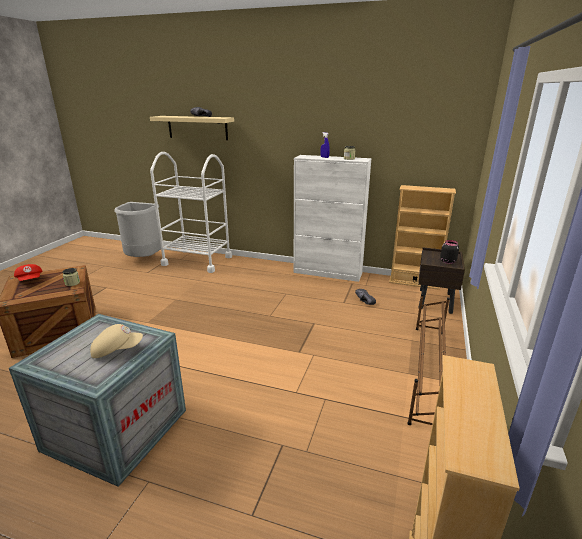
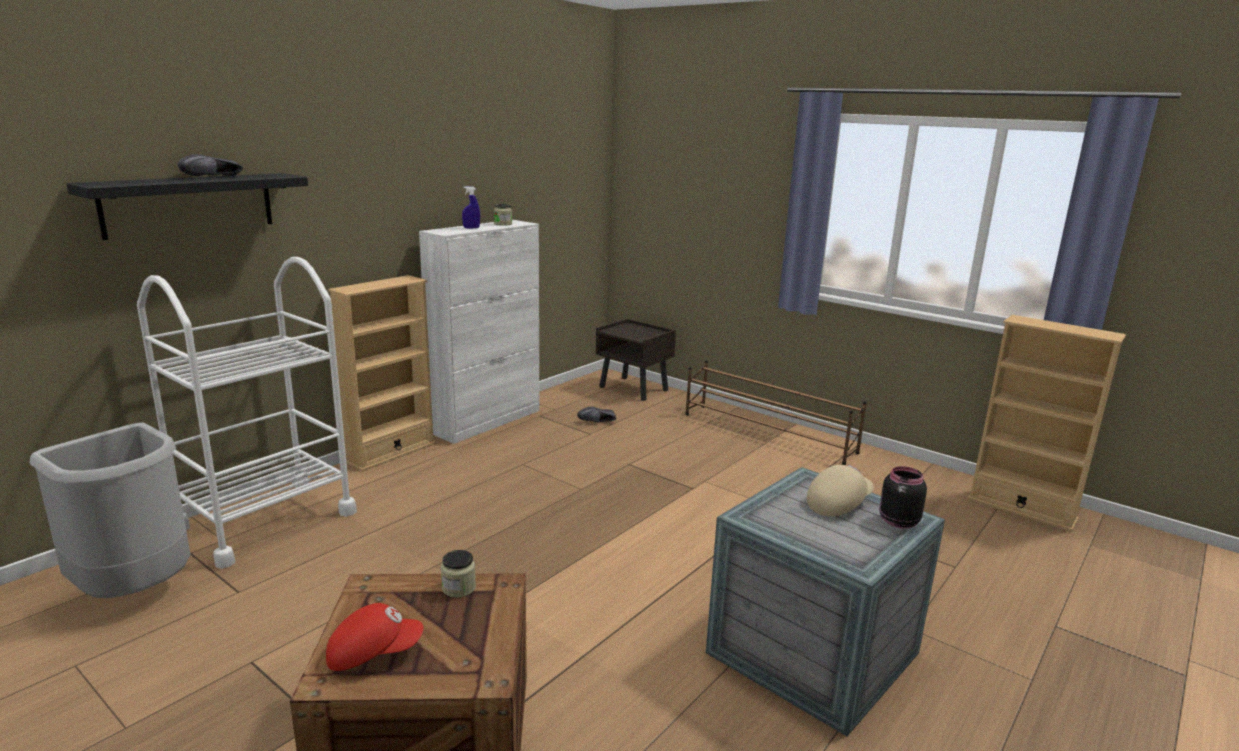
camera: 70 degrees left, 5 degrees down
beige cap [90,324,143,358] -> beige cap turned 45 degrees clockwise [807,465,874,517]
beige shelf [150,116,234,140] -> black shelf [67,173,308,240]
beige bookcase [389,185,456,290] -> beige bookcase moved to [328,275,436,472]
black jar [440,240,459,264] -> black jar moved to [879,466,927,528]

